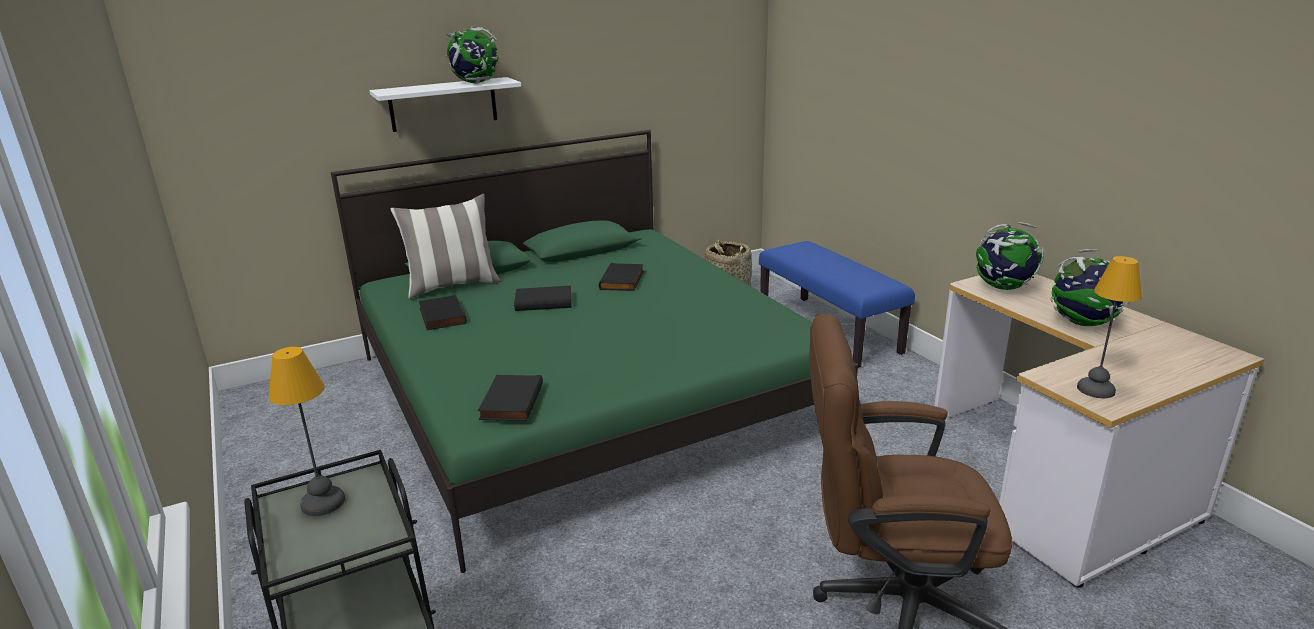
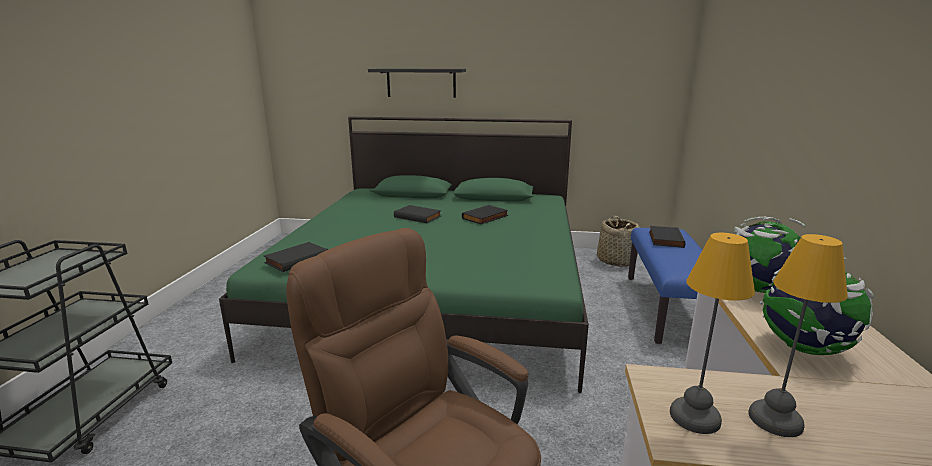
camera: 35 degrees right, 5 degrees down
table lamp [269,347,345,516] -> table lamp moved to [748,234,848,437]
white shelf [370,77,521,132] -> black shelf [368,69,466,98]
pillow [390,194,501,299] -> none
black book [419,295,467,330] -> black book moved to [649,226,685,248]
globe [445,27,499,84] -> none

